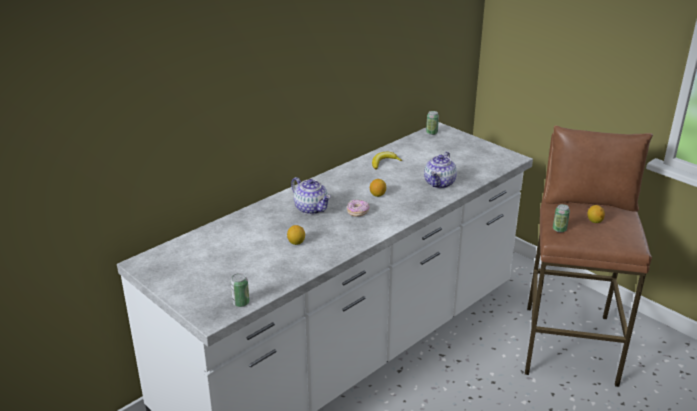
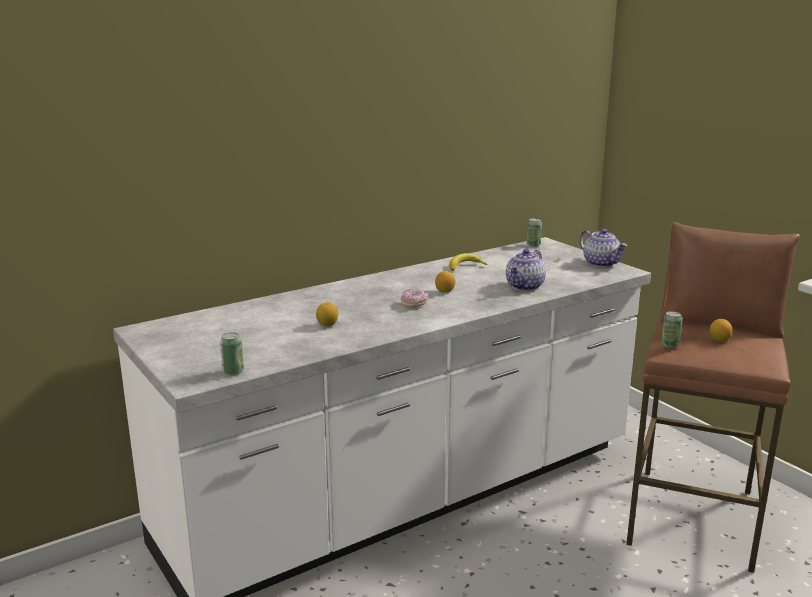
camera: 10 degrees right, 10 degrees down
teapot [291,177,331,215] -> teapot moved to [579,229,627,267]

